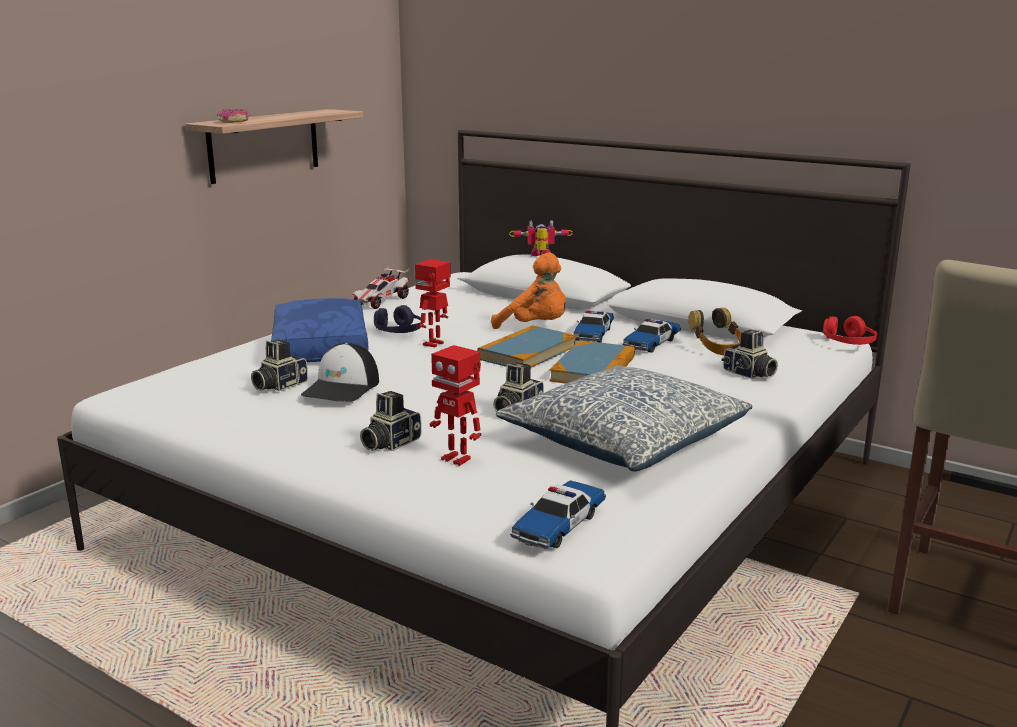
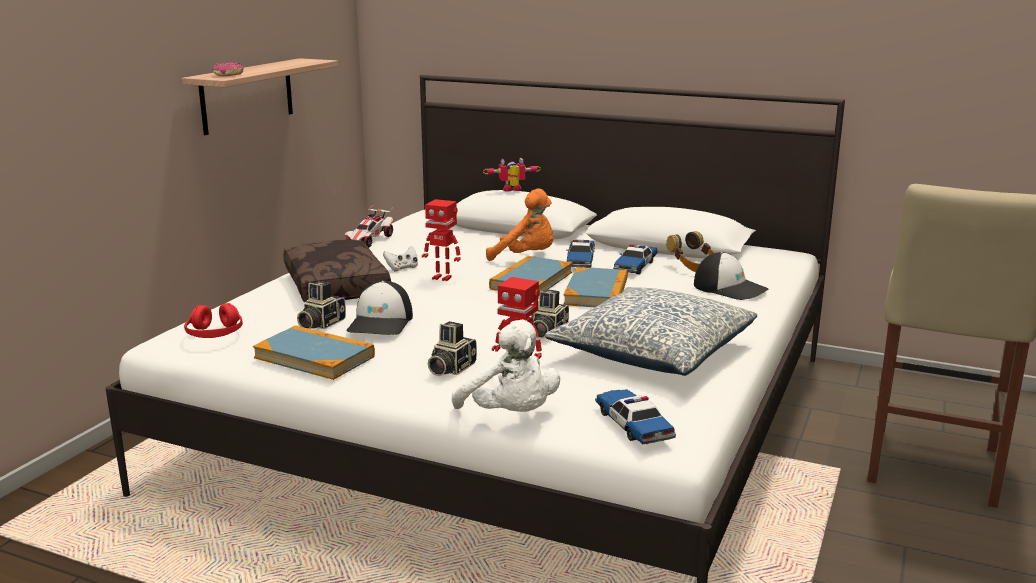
camera: 10 degrees left, 0 degrees up
blue pillow [271,298,368,362] -> brown pillow [283,239,391,302]
purple headphones [374,305,423,333] -> white game controller [383,246,418,271]
toy robot [415,259,451,347] -> toy robot turned 90 degrees counterclockwise [422,199,461,281]
toy car [510,480,606,549] -> toy car turned 135 degrees clockwise [595,389,676,444]
camera [721,330,778,379] -> cap [694,252,768,300]
red headphones [823,316,877,345] -> red headphones moved to [184,303,243,338]
none -> book [253,325,375,380]
none -> white plush toy [452,320,560,412]

